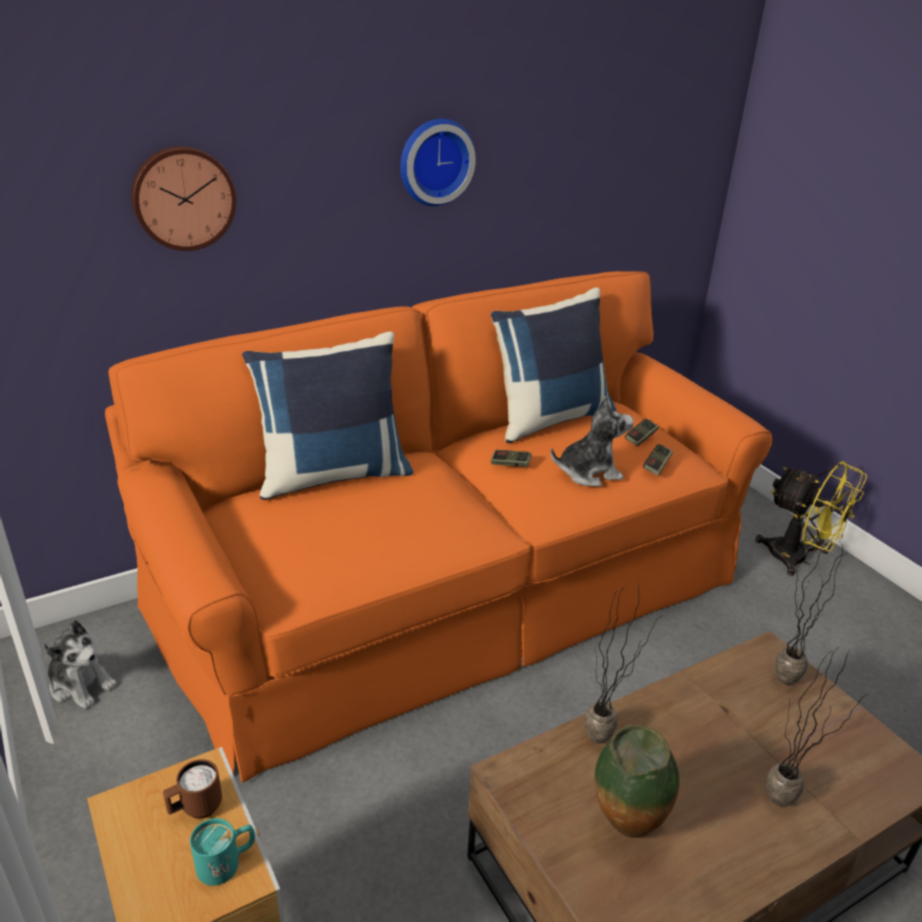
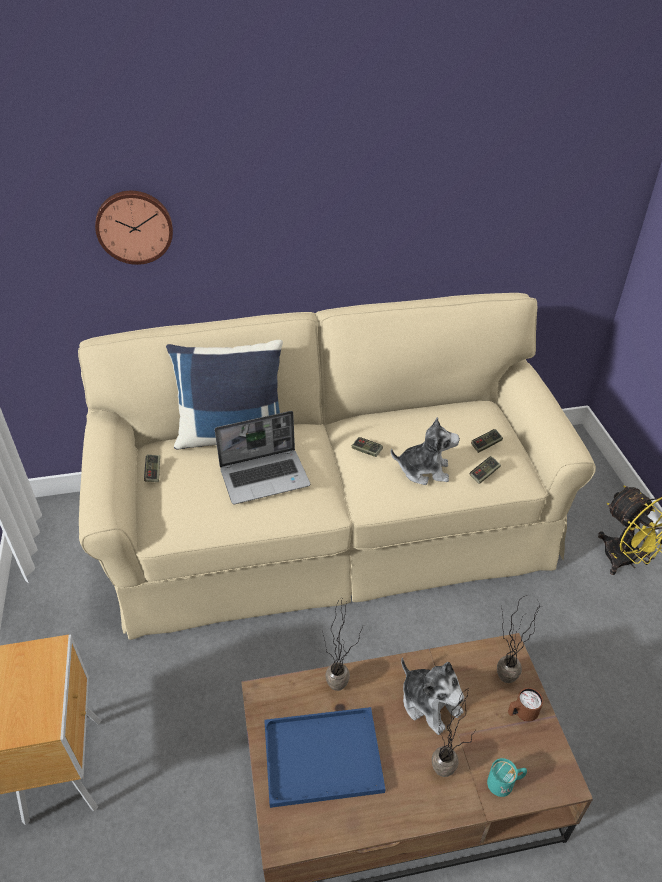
camera: 20 degrees right, 10 degrees up
plush toy [44,620,117,709] -> plush toy moved to [401,658,464,735]
orange sofa [105,271,772,782] -> beige sofa [78,293,596,640]
brown mug [163,759,222,819] -> brown mug moved to [508,688,543,721]
turquoise mug [190,818,255,886] -> turquoise mug moved to [487,758,527,797]
wall clock [400,119,476,206] -> none
blue pillow [490,287,616,443] -> none
vase [594,724,679,838] -> blue tray [264,707,385,808]
none -> game controller [144,455,160,482]
none -> laptop [215,411,310,504]

